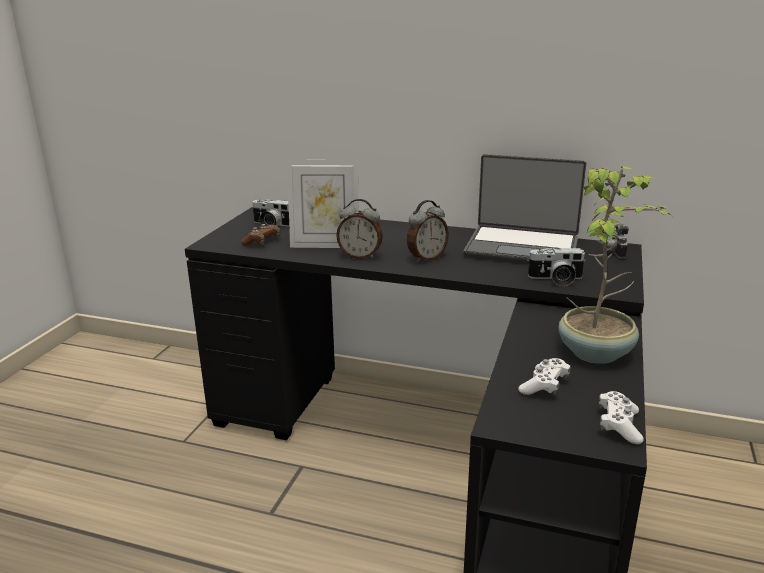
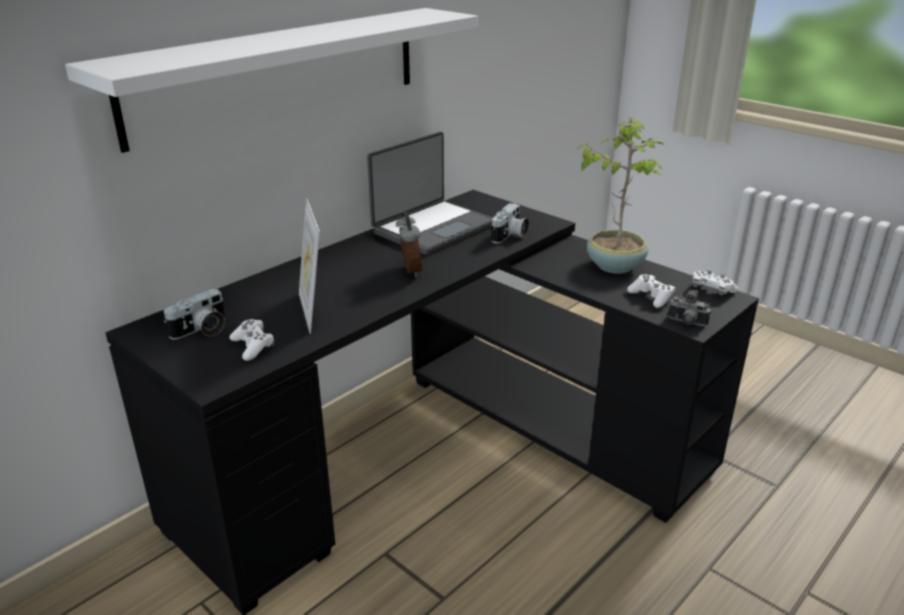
camera: 65 degrees left, 5 degrees up
brown game controller [241,224,281,246] -> white game controller [230,319,274,361]
picture frame [287,160,358,248] -> picture frame turned 135 degrees clockwise [299,199,320,334]
alarm clock [336,199,383,259] -> none
camera [606,224,629,259] -> camera moved to [668,290,711,326]
none -> white shelf [65,8,478,153]

